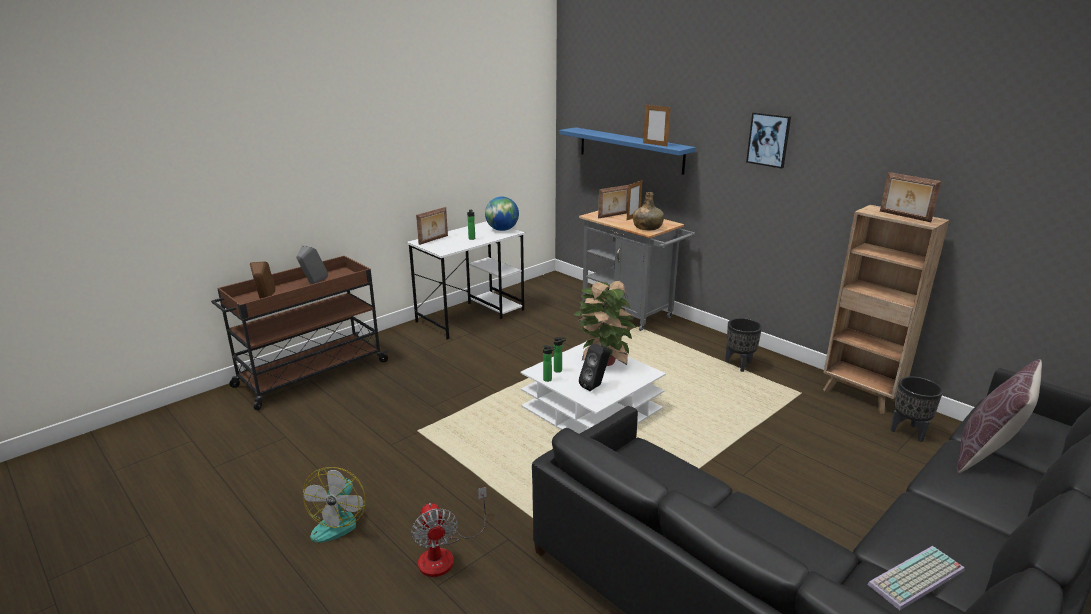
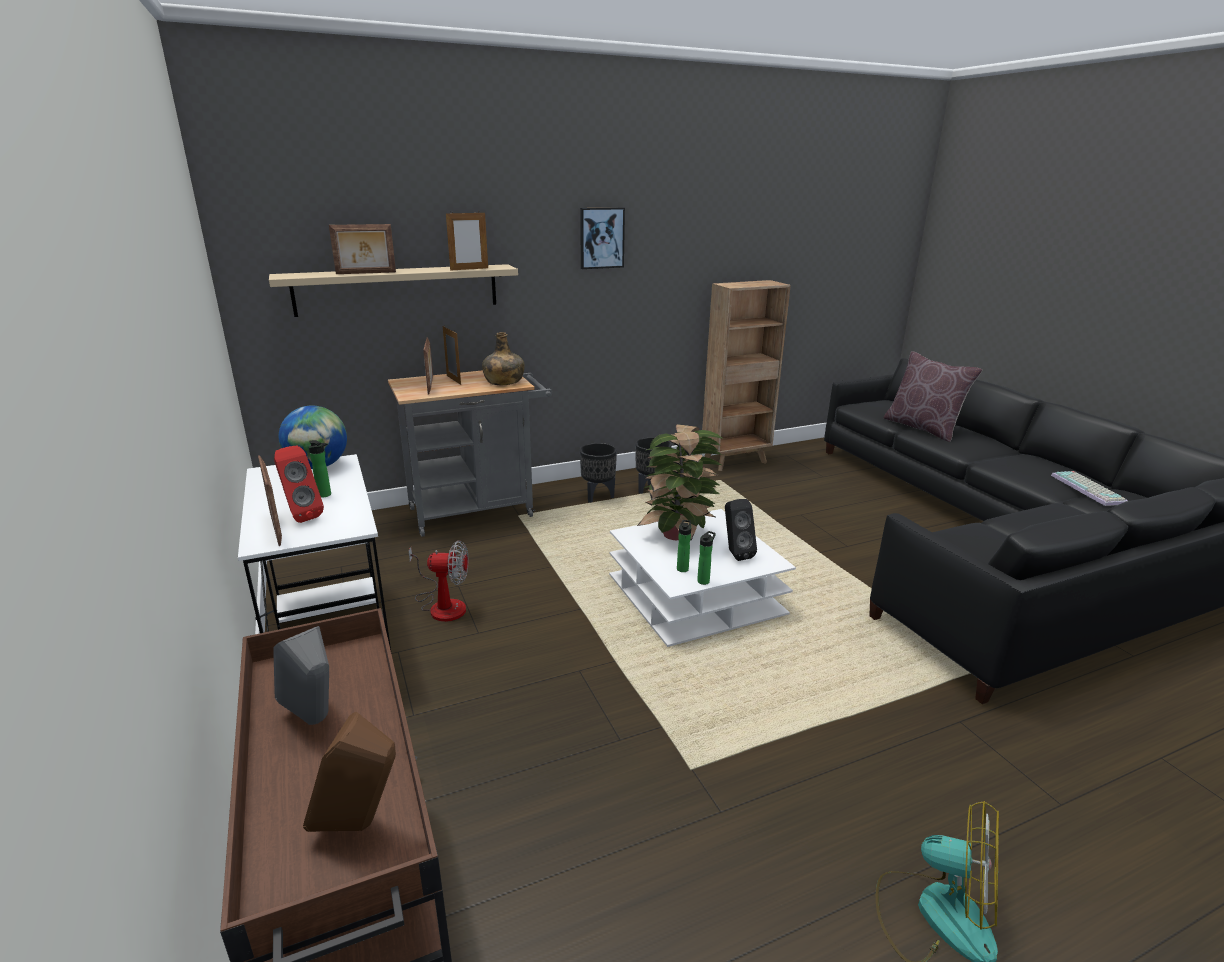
camera: 70 degrees left, 0 degrees up
fan [411,487,487,577] -> fan moved to [409,540,468,622]
blue shelf [559,127,696,175] -> beige shelf [269,264,518,317]
picture frame [880,172,941,222] -> picture frame moved to [329,224,396,274]
black planter [890,376,943,442] -> black planter moved to [580,443,617,503]
none -> red speaker [274,445,324,523]

